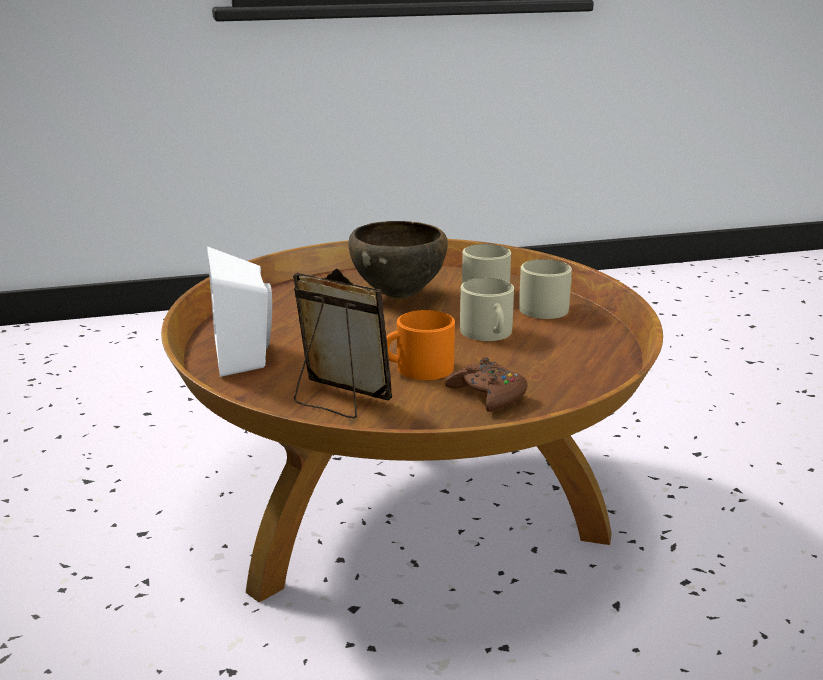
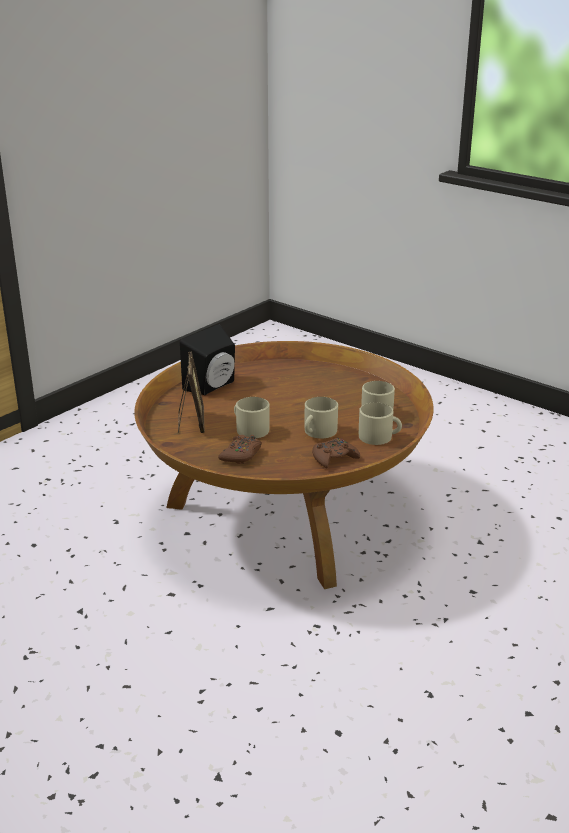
camera: 55 degrees right, 5 degrees up
white speaker [207,246,272,377] -> black speaker [180,324,235,395]
brown bowl [349,221,448,298] -> none
orange mug [386,310,455,380] -> beige mug [234,397,270,438]
none -> brown game controller [312,438,360,469]

